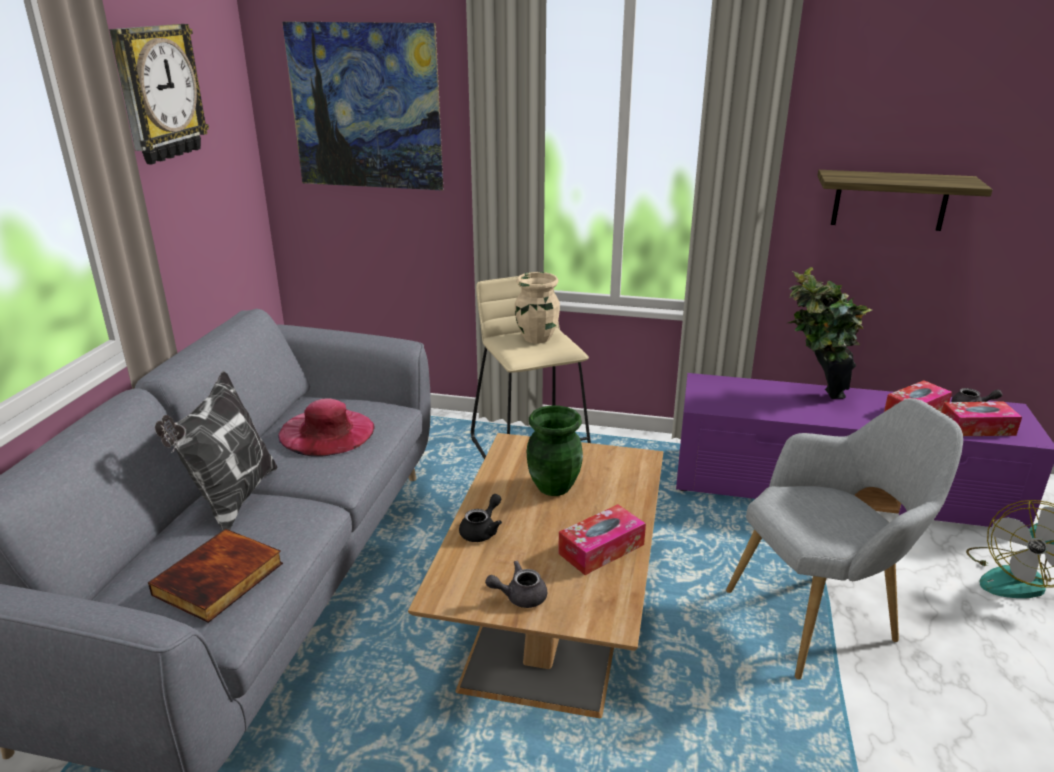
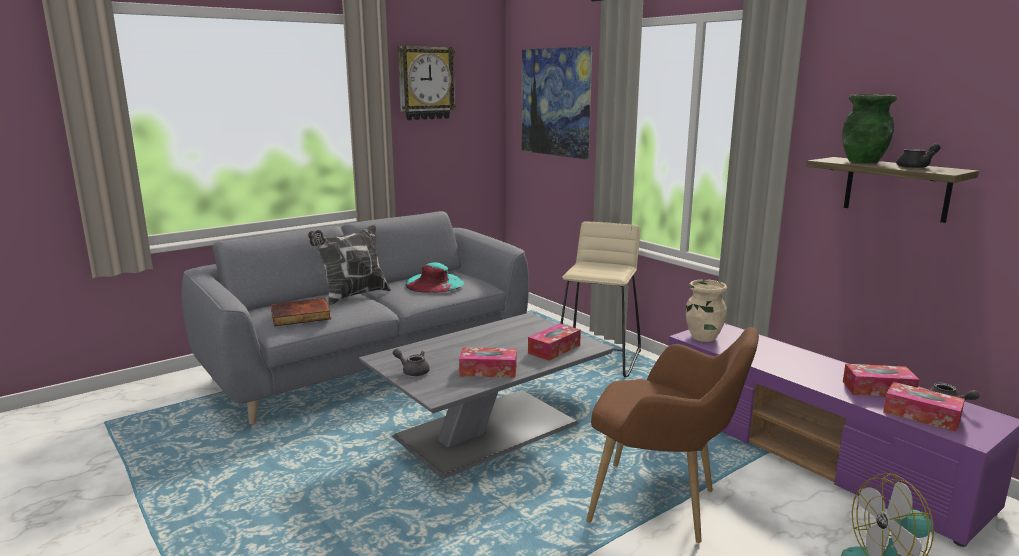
camera: 40 degrees right, 10 degrees down
pink hat [278,398,375,457] -> turquoise hat [405,262,464,293]
brown coffee table [408,433,663,718] -> grey coffee table [359,313,614,479]
black teapot [459,494,502,542] -> black teapot moved to [896,144,940,168]
beige vase [515,272,560,344] -> beige vase moved to [686,279,727,342]
green vase [527,406,583,496] -> green vase moved to [842,94,897,163]
grey armchair [726,398,963,680] -> brown armchair [586,327,759,543]
potted plant [788,267,872,399] -> none
none -> tissue box [528,324,581,361]

